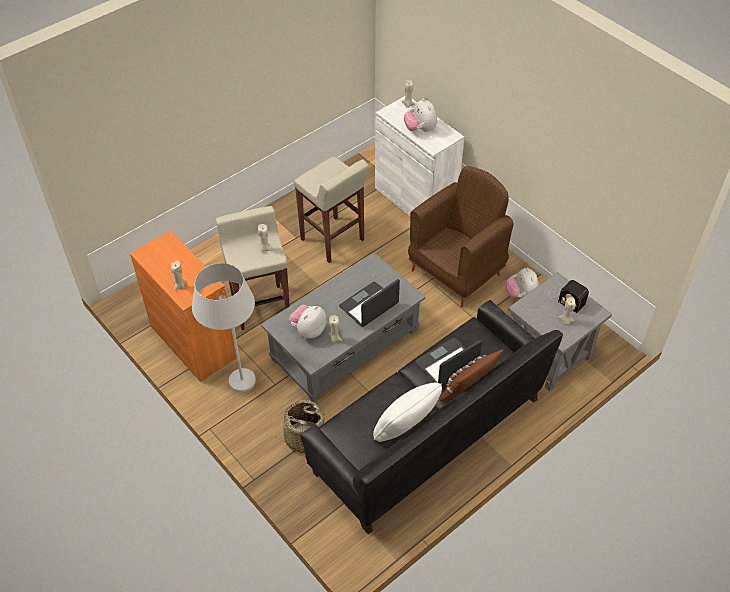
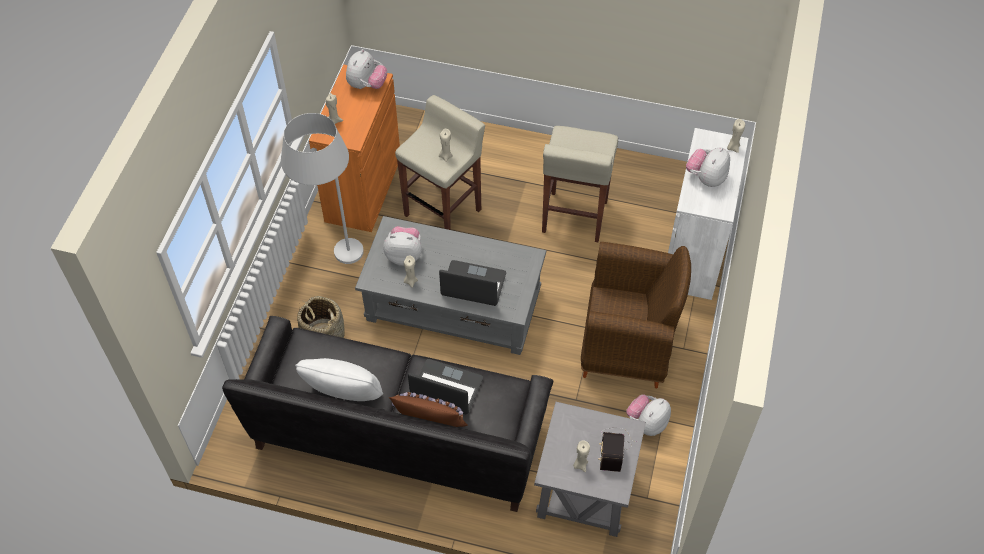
camera: 55 degrees right, 5 degrees up
none -> plush toy [346,49,387,89]

